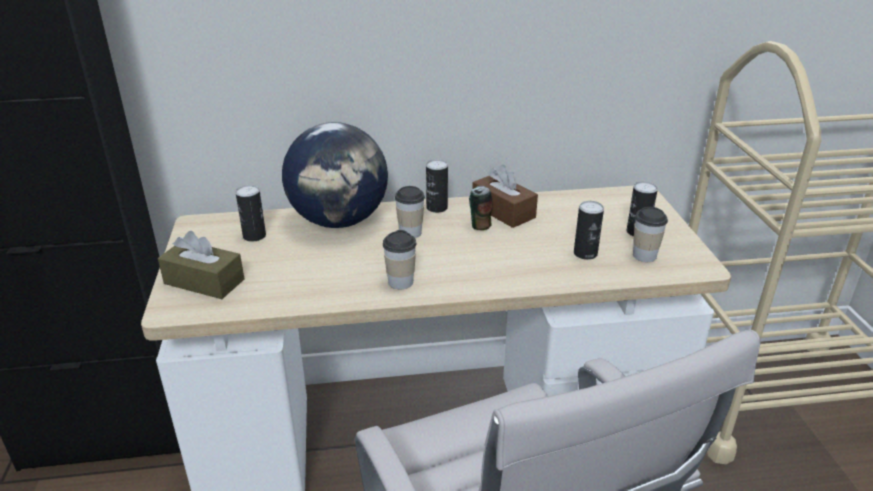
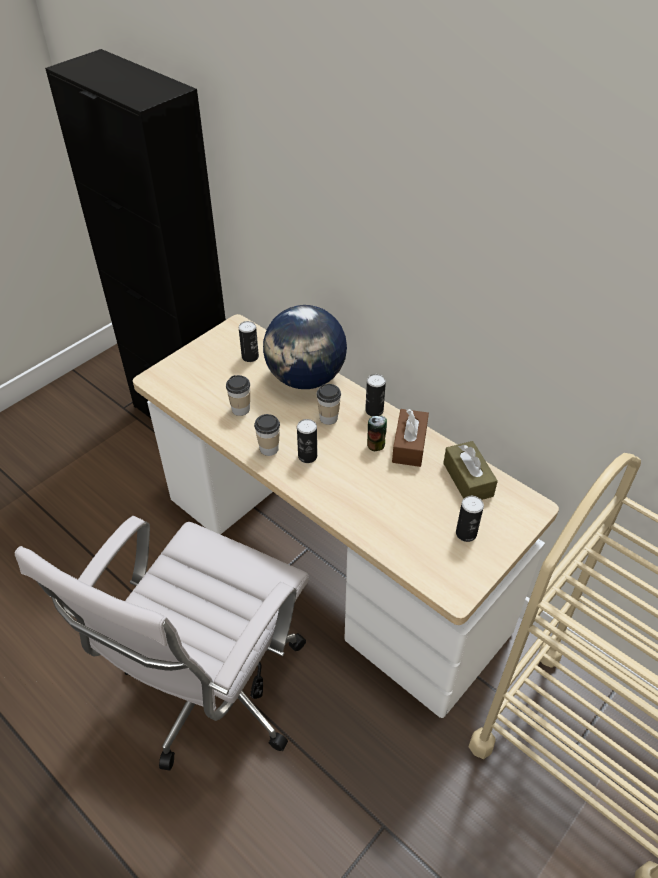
camera: 50 degrees right, 15 degrees up
brown tissue box [158,231,244,299] -> brown tissue box moved to [443,441,498,500]
can [574,201,604,260] -> can moved to [297,419,317,463]
cup [633,207,668,262] -> cup moved to [226,375,250,416]

